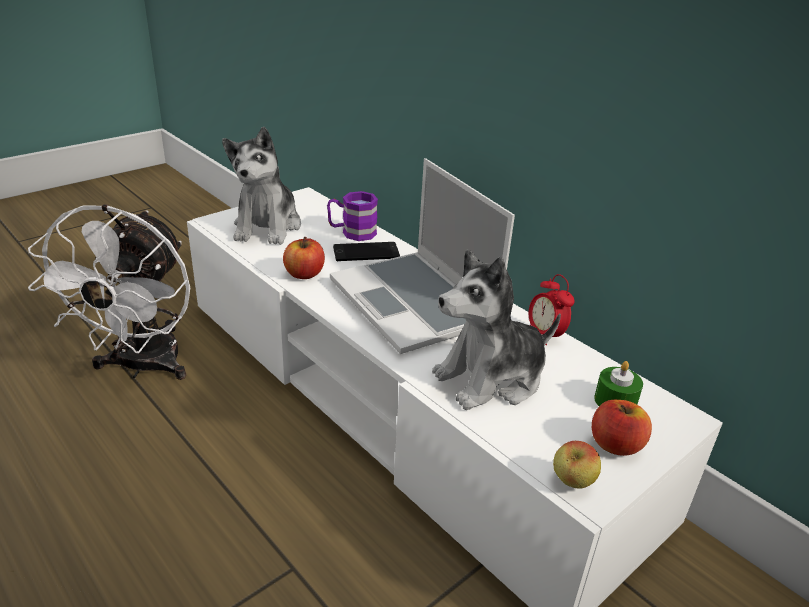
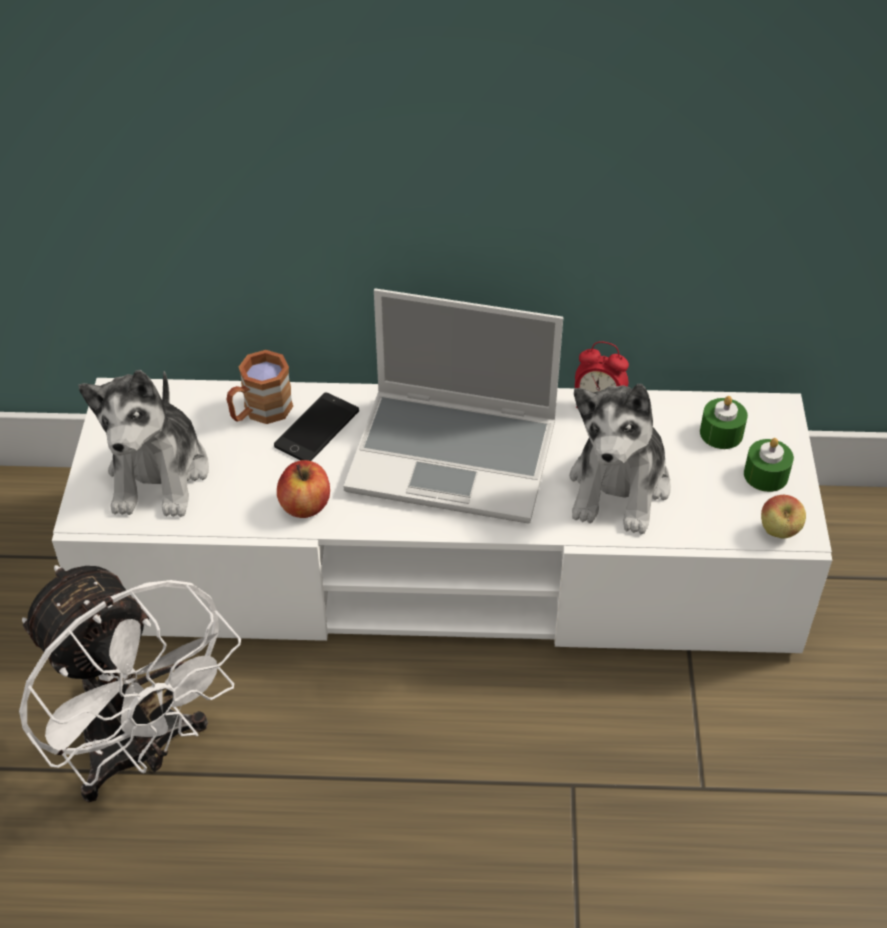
camera: 45 degrees left, 15 degrees up
plush toy [222,127,301,245] -> plush toy turned 45 degrees clockwise [78,370,209,517]
purple mug [327,191,378,241] -> brown mug [226,350,293,424]
apple [592,399,652,456] -> green candle [744,438,794,492]

